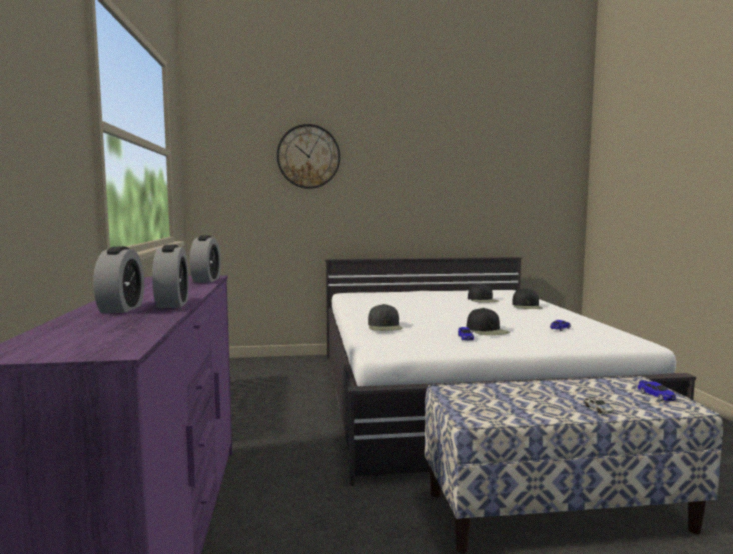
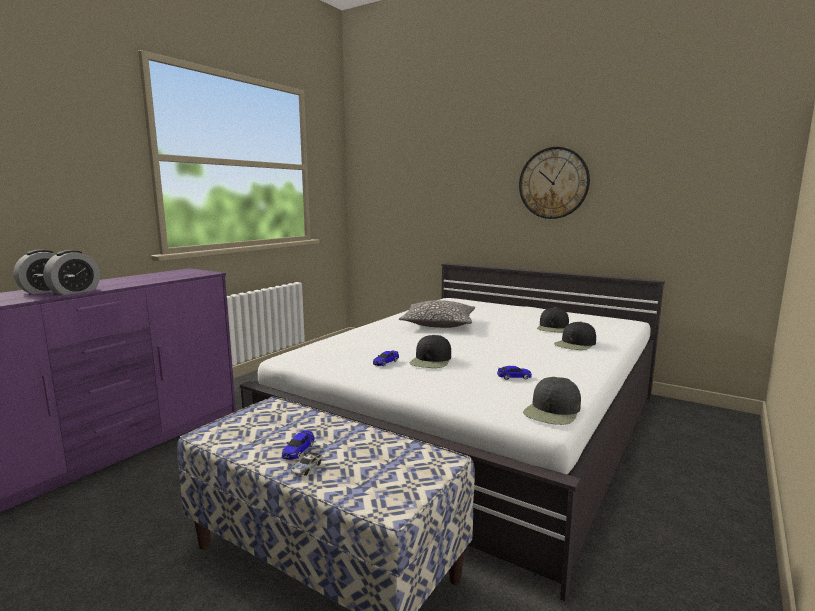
camera: 40 degrees right, 5 degrees up
alarm clock [190,235,221,282] -> none
wall clock [277,124,340,189] -> wall clock moved to [519,147,590,219]
black cap [368,304,403,331] -> black cap moved to [523,377,581,425]
toy car [638,380,676,401] -> toy car moved to [282,431,315,460]
none -> pillow [399,300,475,328]

